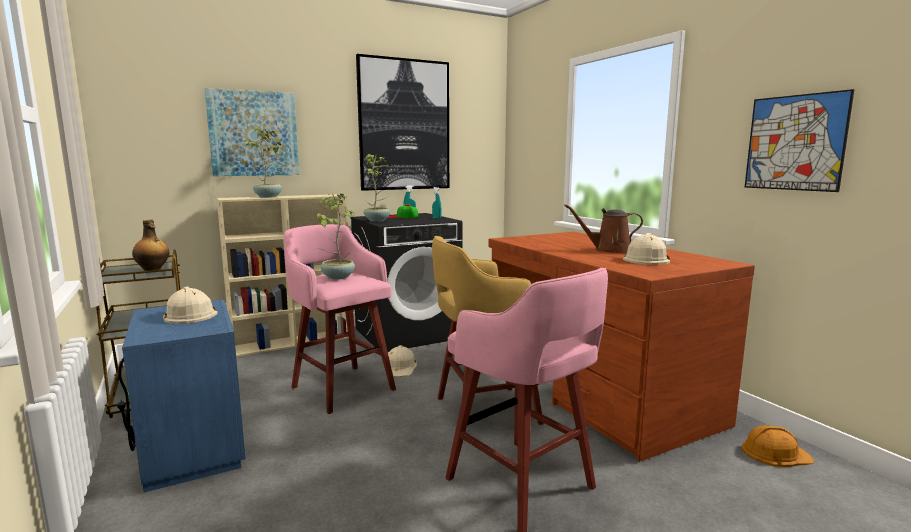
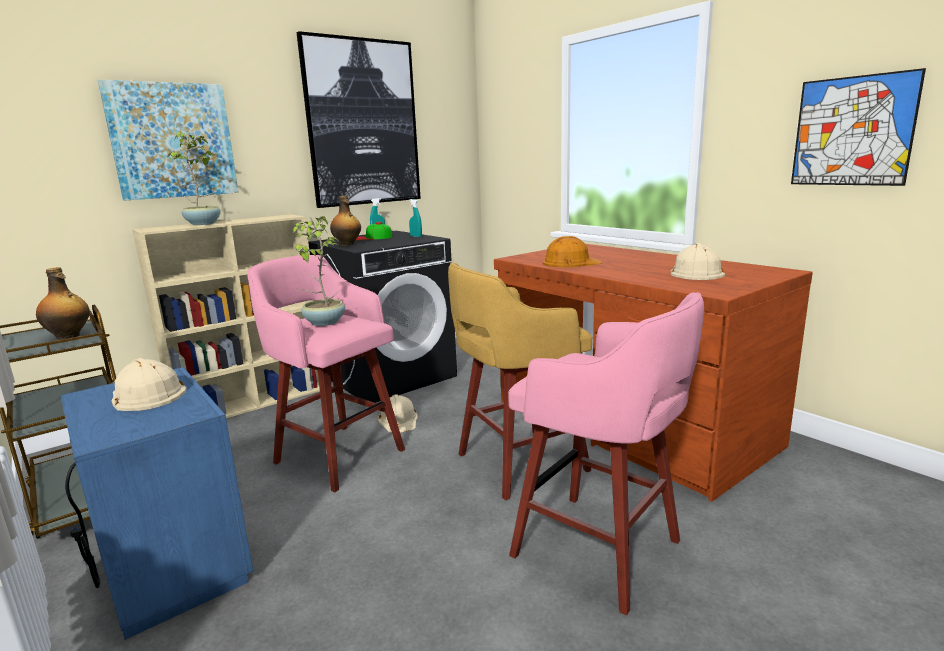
camera: 10 degrees left, 5 degrees up
potted plant [364,154,390,222] -> bottle [330,196,361,246]
brown watering can [564,204,643,253] -> none
orange hard hat [742,425,815,467] -> orange hard hat moved to [543,236,602,268]

